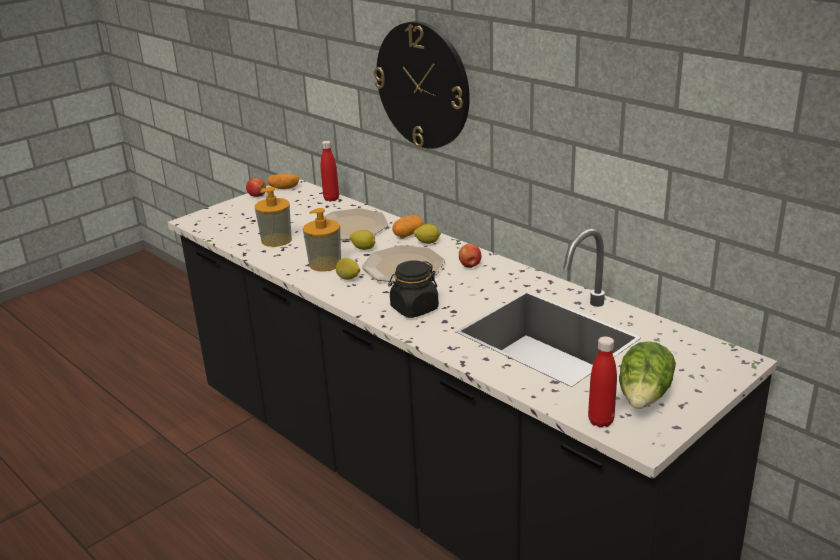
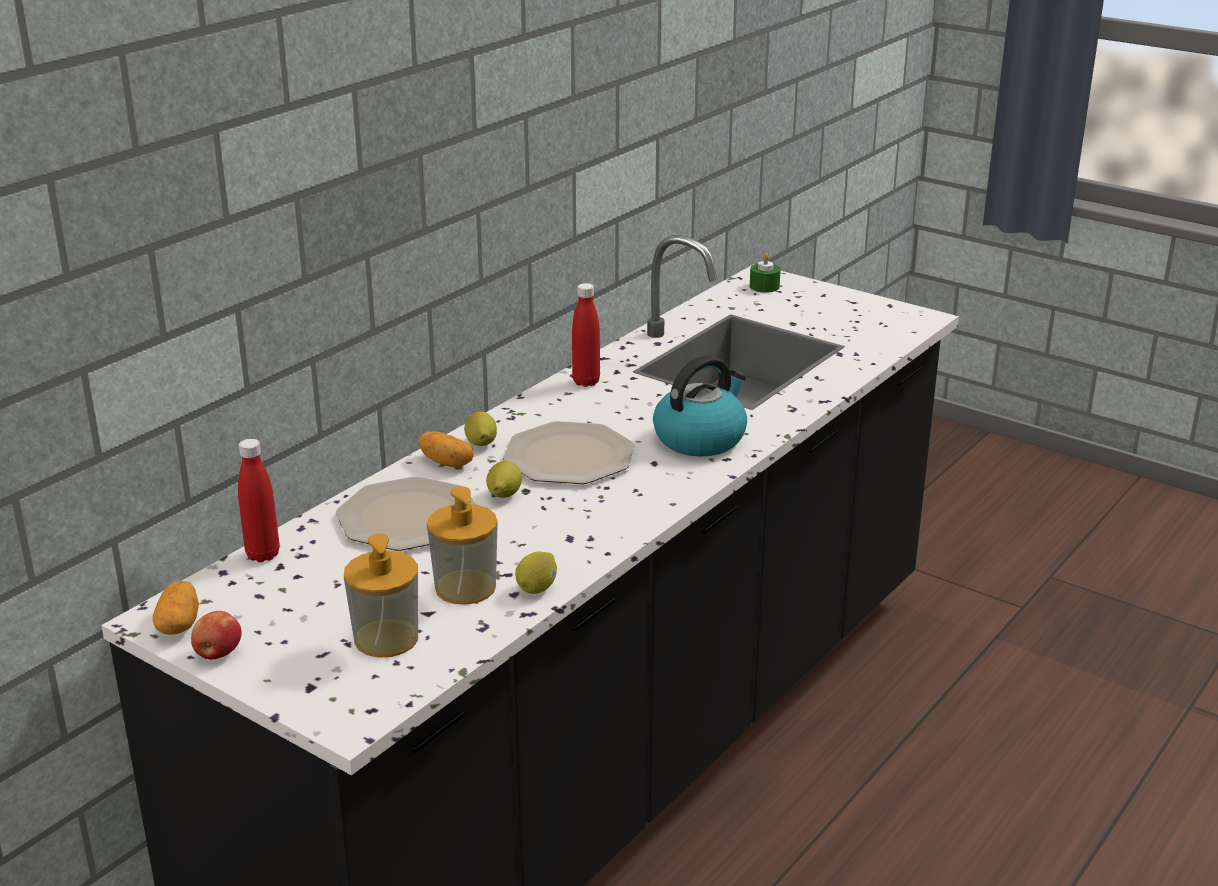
camera: 100 degrees left, 0 degrees up
soap dispenser [303,208,341,271] -> soap dispenser moved to [344,533,418,658]
lemon [336,258,360,280] -> lemon moved to [515,551,557,594]
wall clock [374,21,470,149] -> none
black jar [388,260,439,318] -> kettle [653,355,747,457]
apple [459,244,482,268] -> none
red bottle [588,336,617,428] -> red bottle moved to [572,283,600,387]
lettuce [619,341,676,409] -> none
none -> green candle [750,253,781,293]

